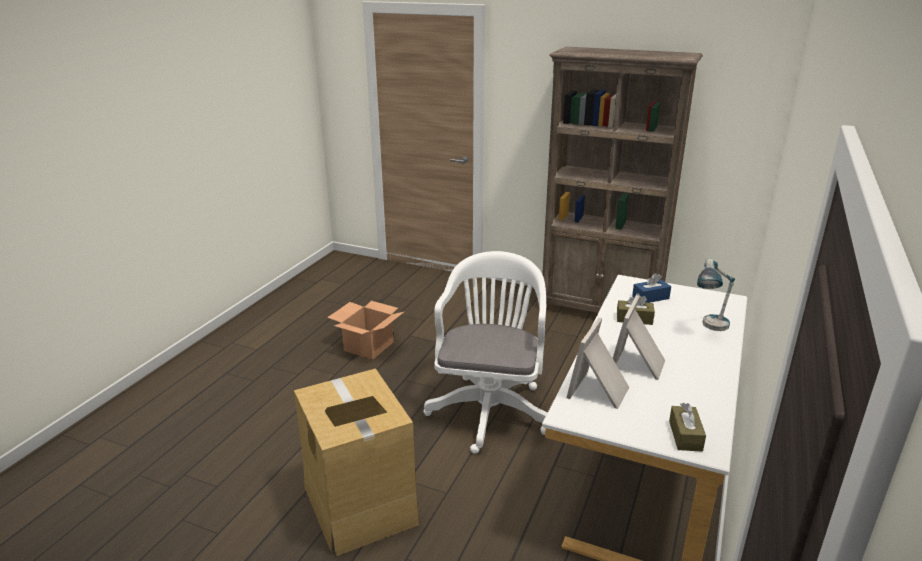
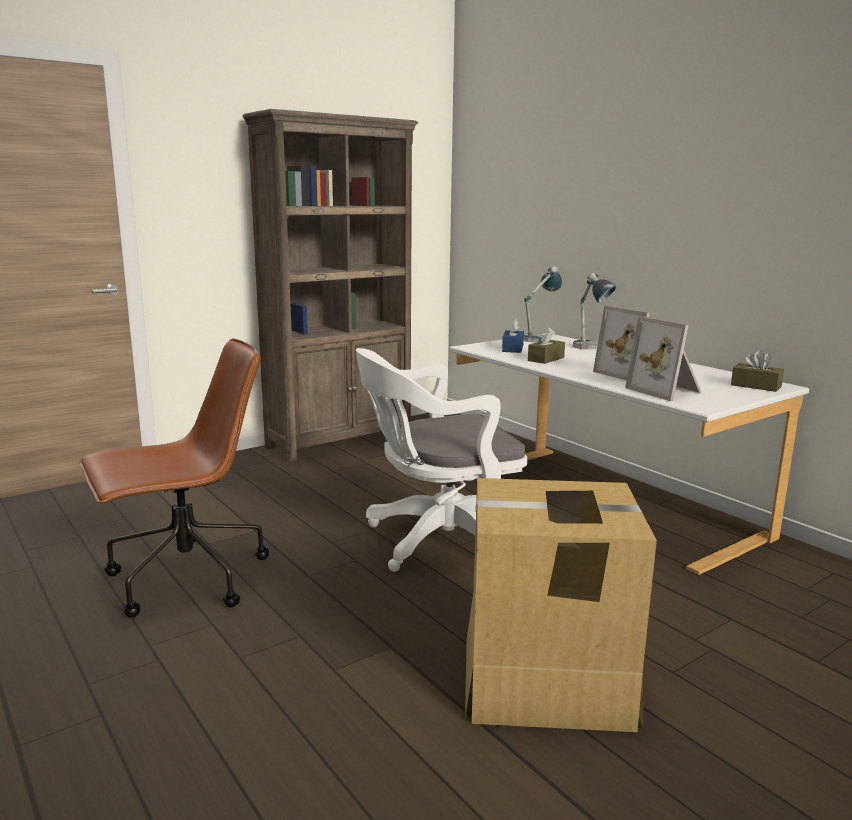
camera: 60 degrees left, 10 degrees down
cardboard box [327,301,405,360] -> brown office chair [79,338,269,618]
white office chair [424,251,547,454] -> white office chair turned 60 degrees counterclockwise [356,348,527,572]
none -> table lamp [524,266,562,342]

